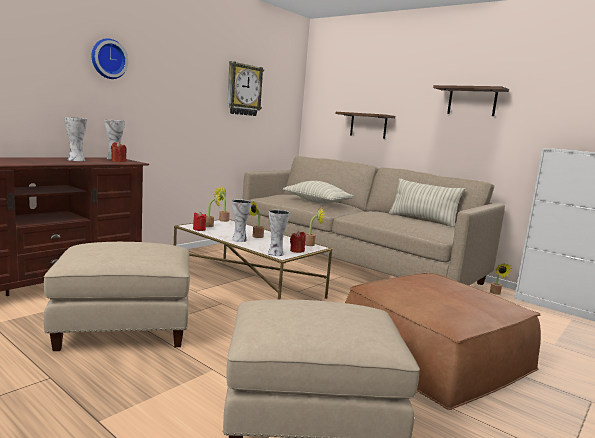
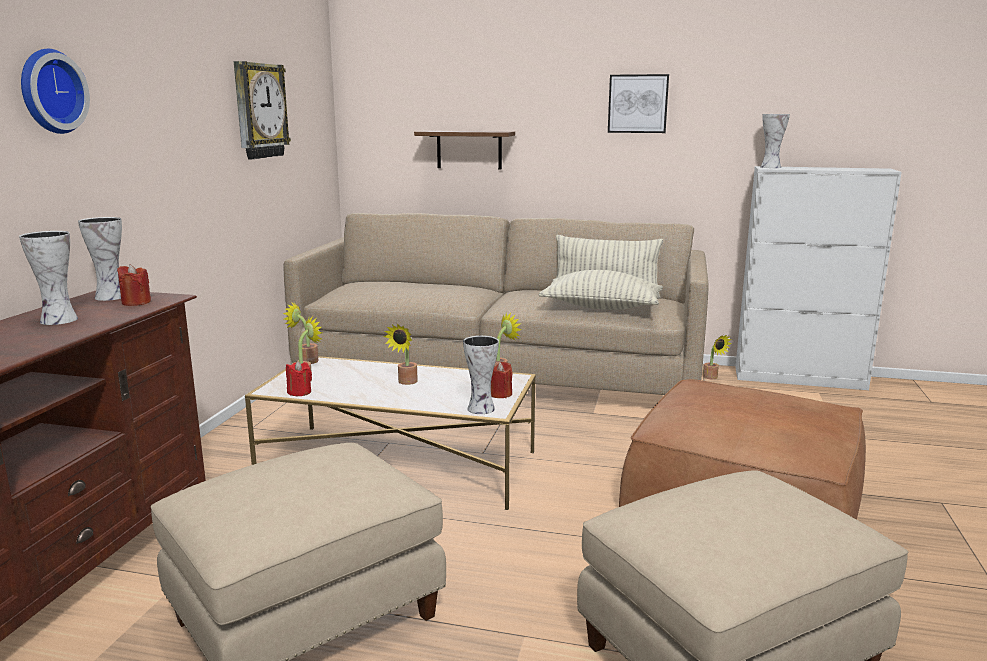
camera: 25 degrees left, 5 degrees up
vase [232,199,252,242] -> vase moved to [760,114,790,168]
pillow [283,181,355,204] -> pillow moved to [539,270,663,310]
brown shelf [433,85,509,116] -> picture [608,74,669,133]

